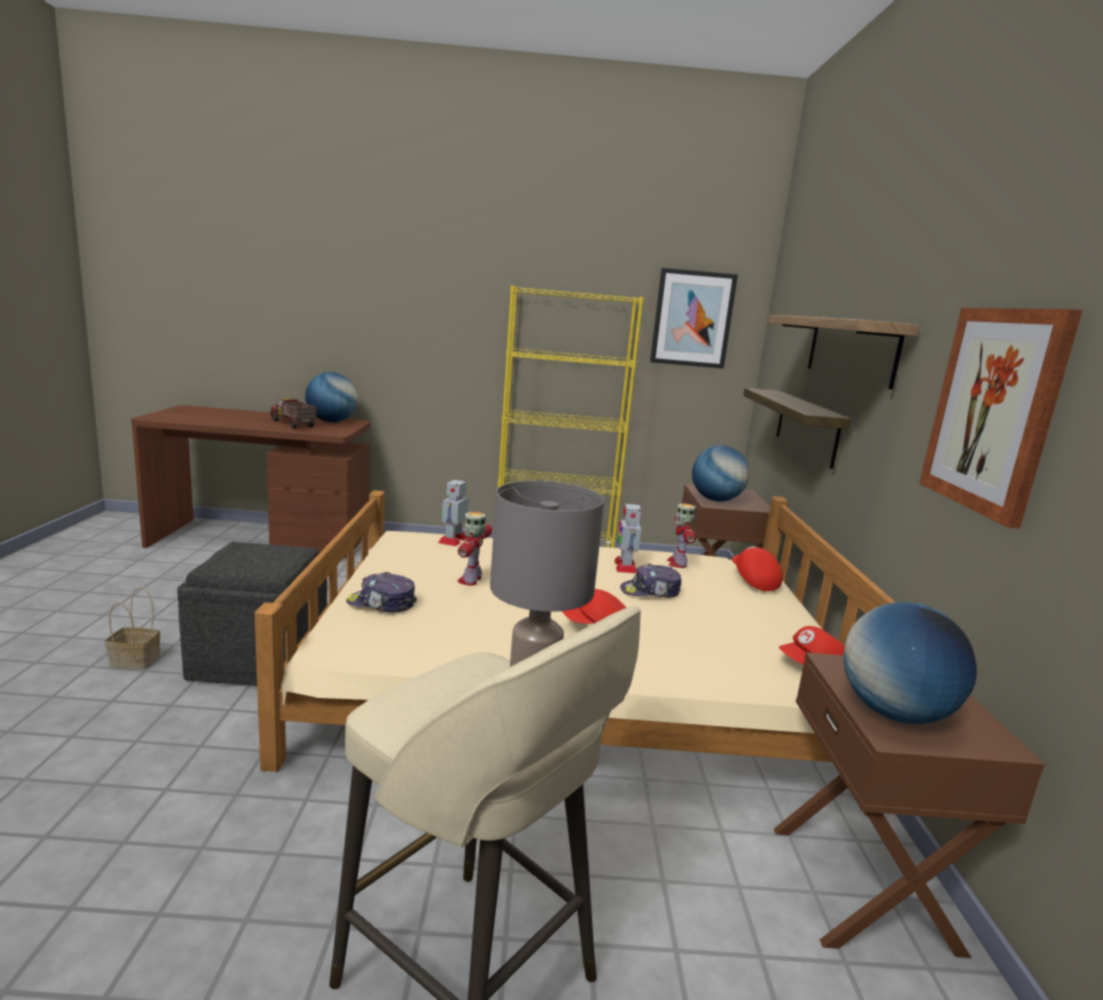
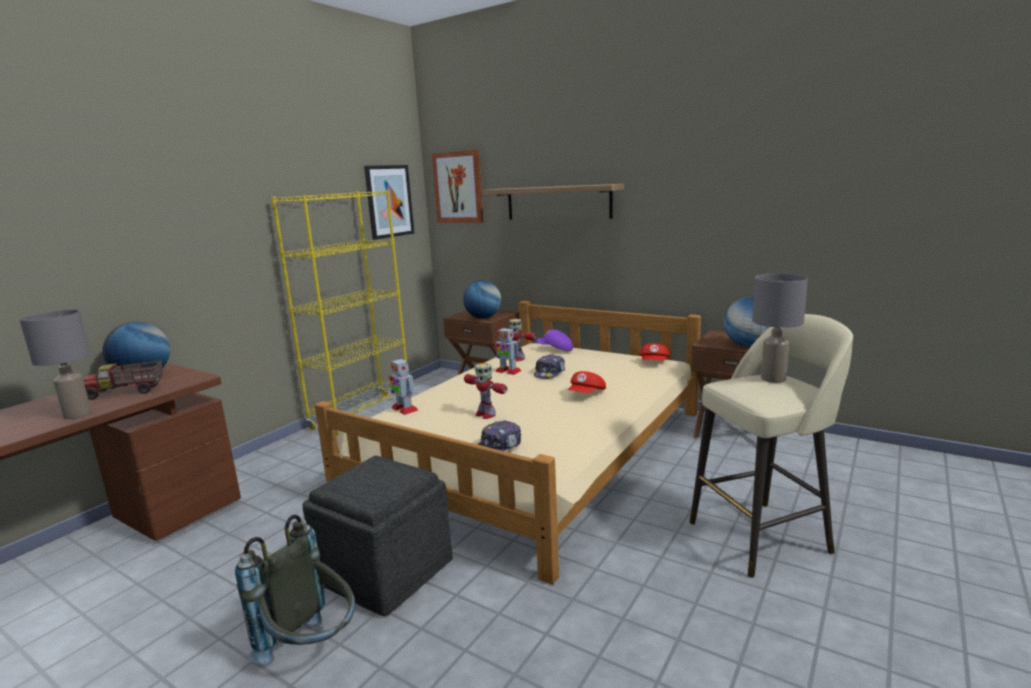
camera: 55 degrees left, 0 degrees up
basket [105,587,160,669] -> grey backpack [235,515,355,664]
red cap [732,546,782,591] -> purple cap [536,330,573,351]
shelf [743,388,852,469] -> none
picture [919,308,1083,529] -> picture moved to [432,150,484,223]
none -> grey table lamp [19,310,92,419]

